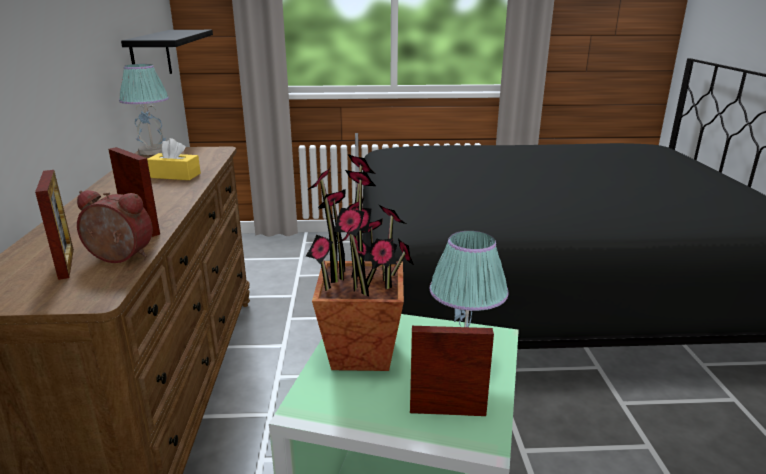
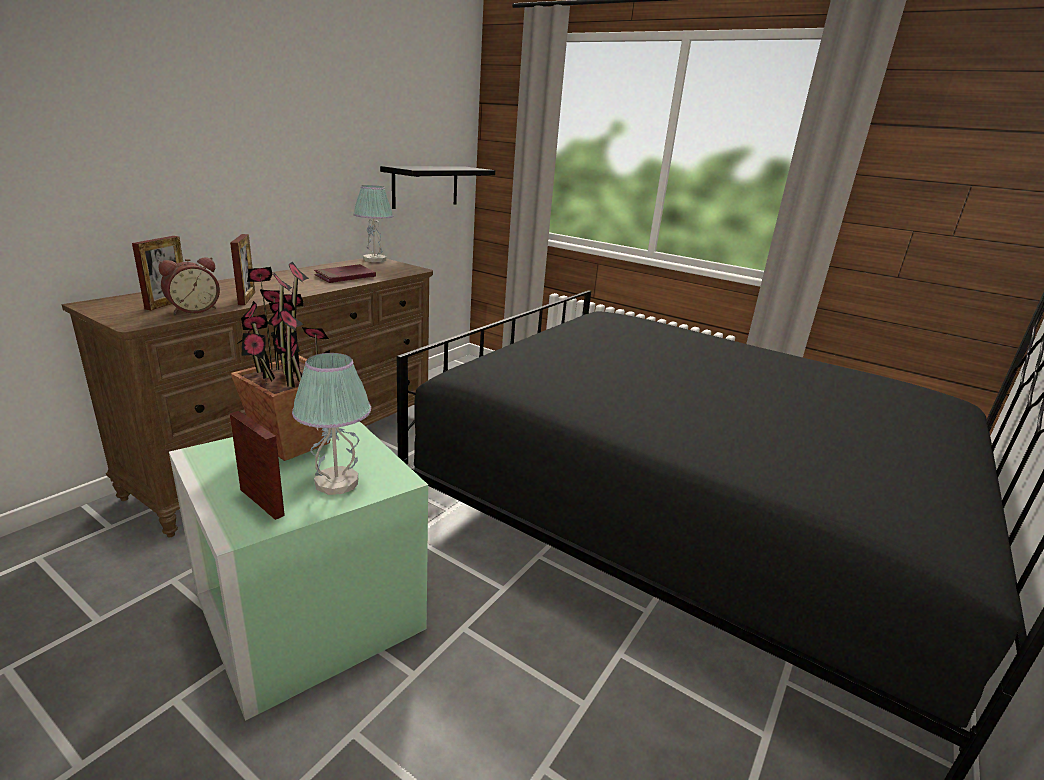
camera: 35 degrees right, 0 degrees up
alarm clock [77,190,153,263] -> alarm clock turned 90 degrees clockwise [159,257,220,314]
yellow tissue box [147,138,201,180] -> red book [314,264,376,283]

